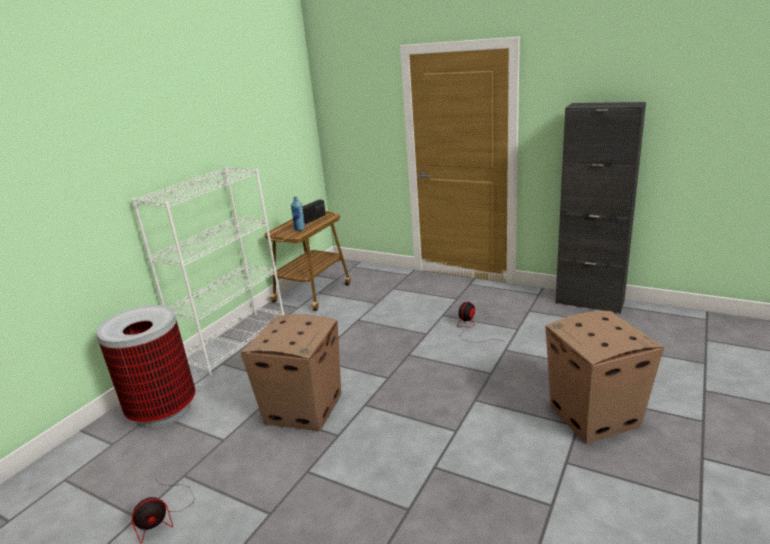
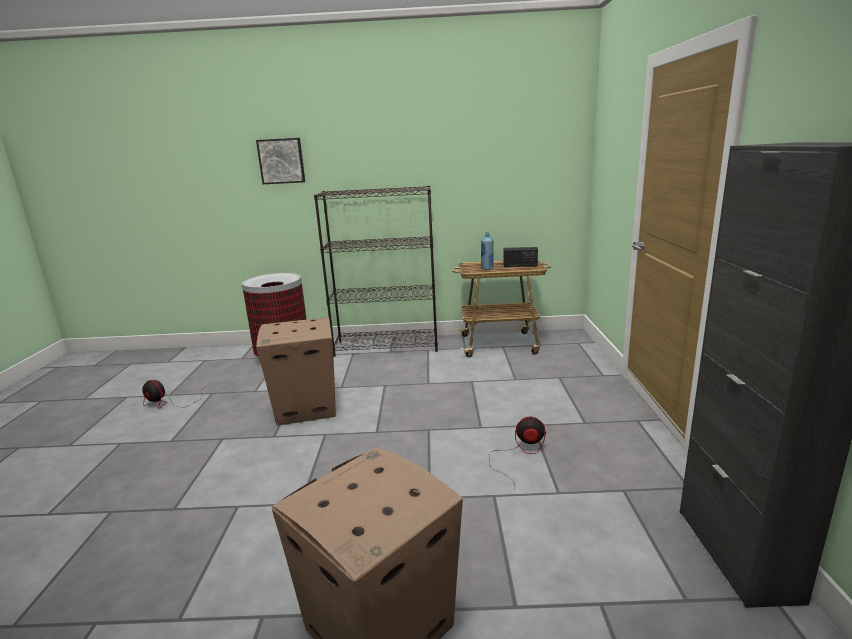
camera: 60 degrees right, 5 degrees down
white bookcase [132,167,284,377] -> black bookcase [314,186,438,356]
none -> picture [256,138,305,184]

